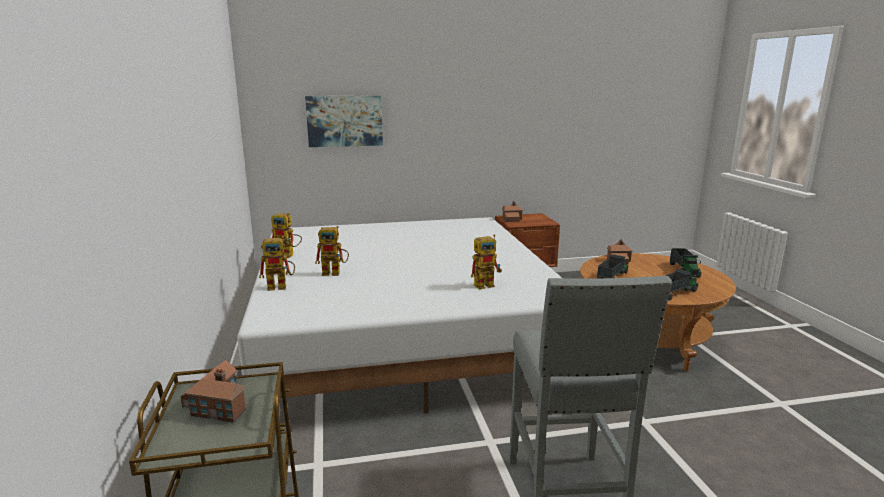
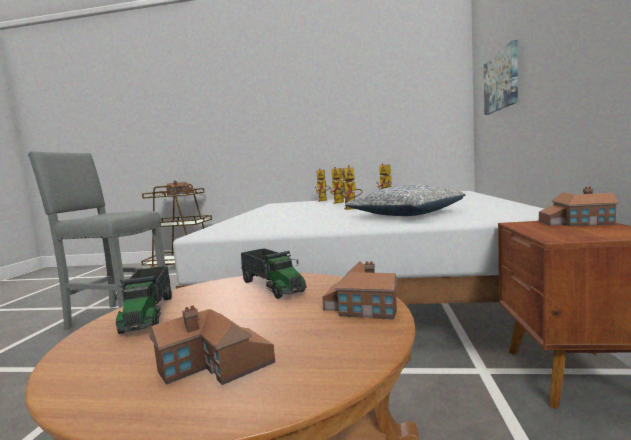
camera: 110 degrees right, 10 degrees down
toy robot [471,234,502,289] -> toy robot moved to [342,165,363,210]
toy truck [670,248,701,278] -> toy house [149,305,275,385]
none -> pillow [345,184,465,216]

